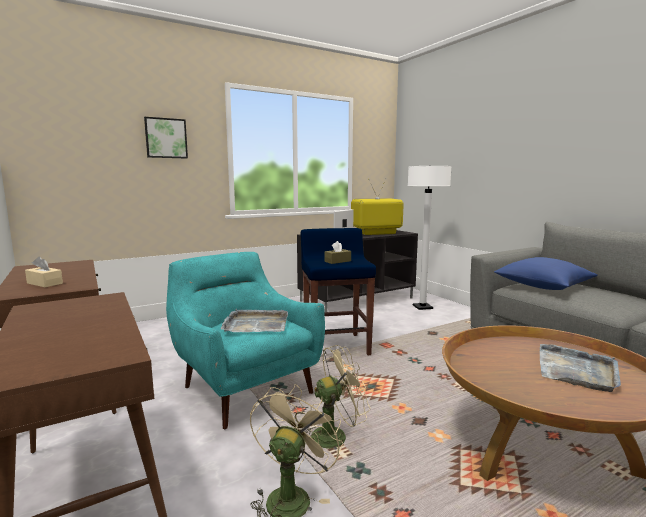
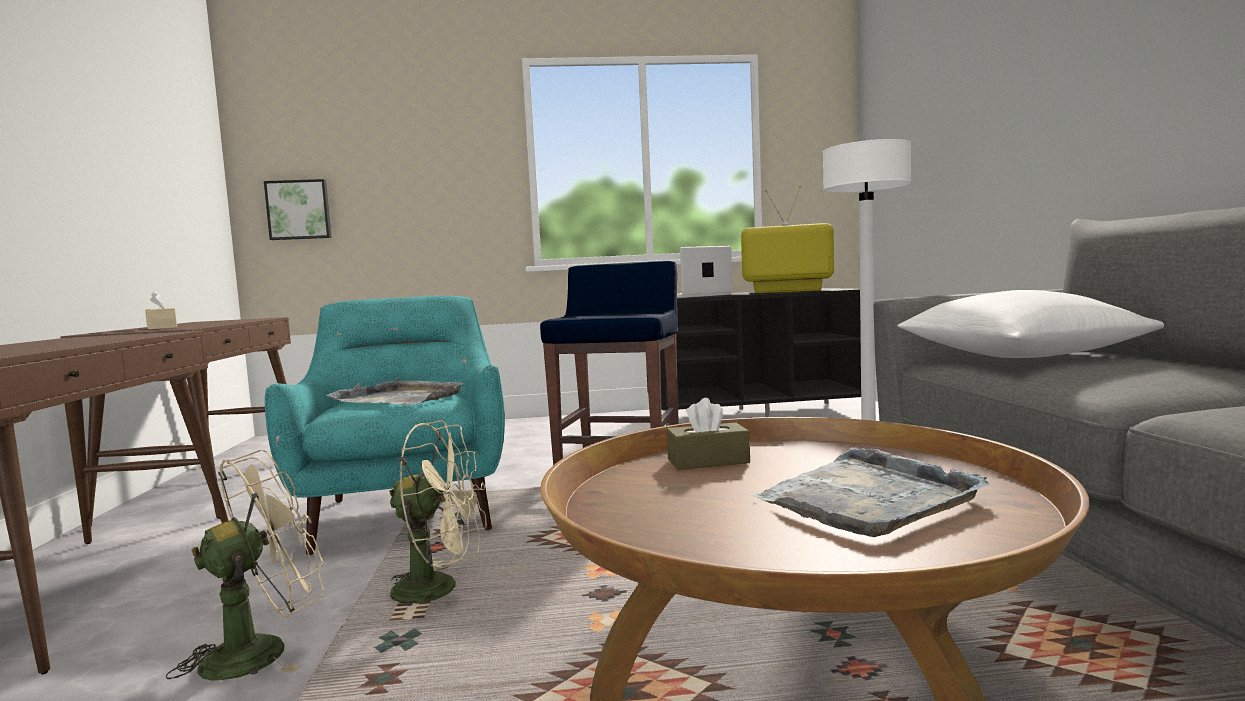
camera: 25 degrees right, 5 degrees down
picture [144,117,188,158] -> picture moved to [264,179,332,240]
brown tissue box [325,241,351,264] -> brown tissue box moved to [667,398,750,470]
blue pillow [494,257,598,290] -> white pillow [897,290,1164,358]

